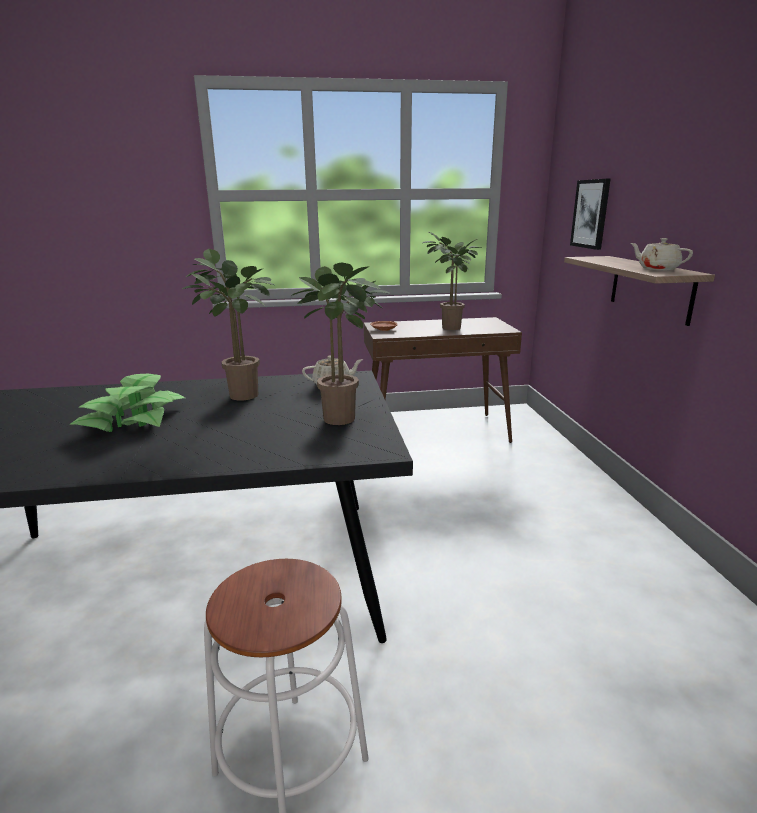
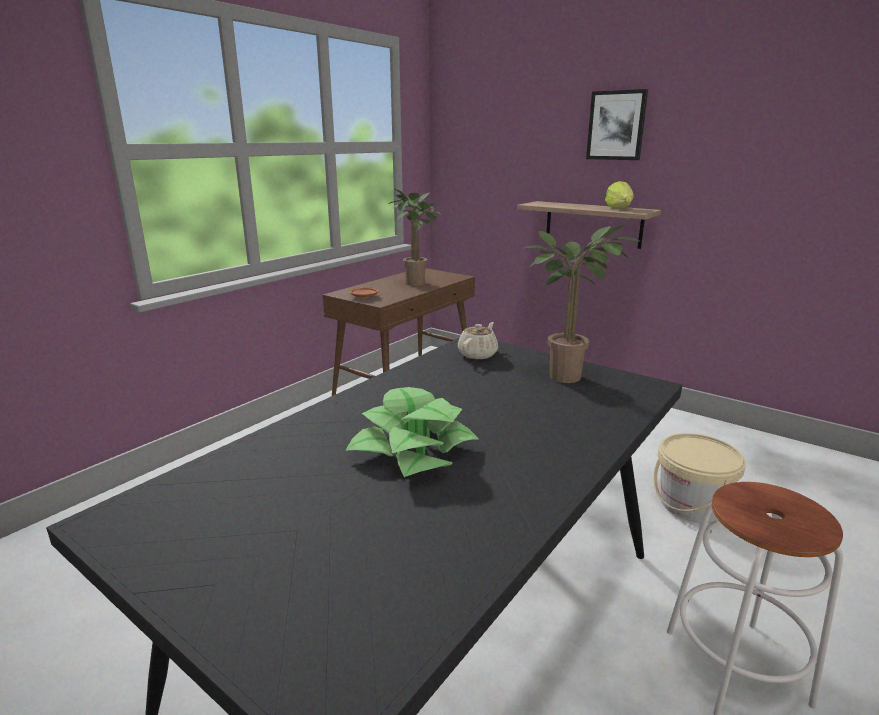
camera: 45 degrees left, 0 degrees up
potted plant [182,249,276,401] -> none
picture [570,179,611,250] -> picture moved to [586,89,648,160]
beige teapot [631,238,693,270] -> lettuce [605,181,634,209]
none -> beige bucket [654,433,746,522]

